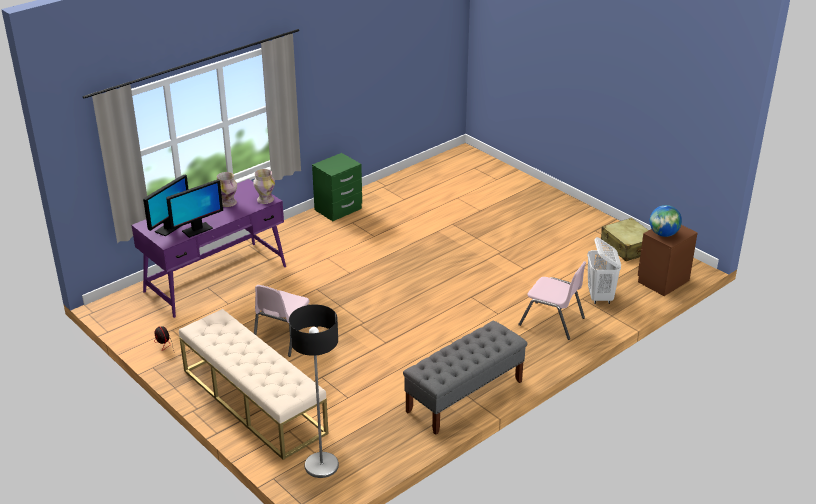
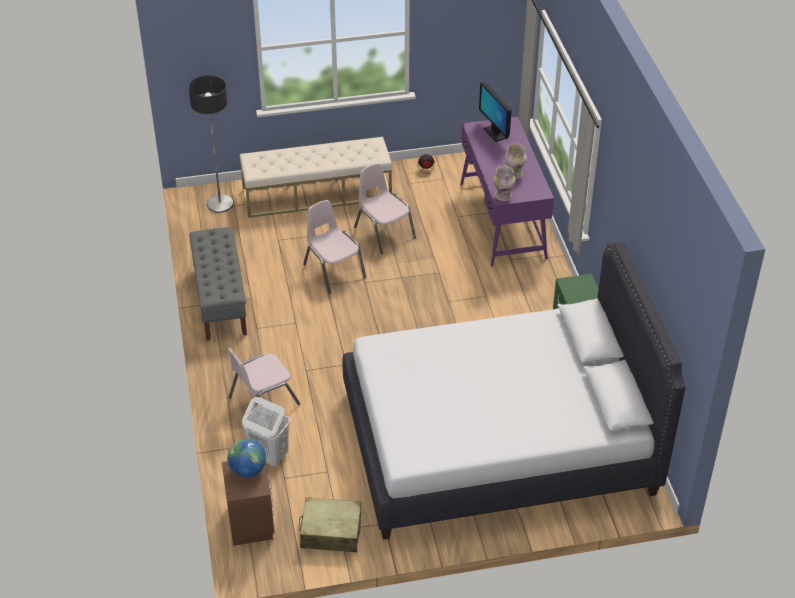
camera: 120 degrees right, 10 degrees up
monitor [166,180,223,238] -> none
none -> pink chair [303,200,366,294]
none -> white bed [342,242,685,540]

